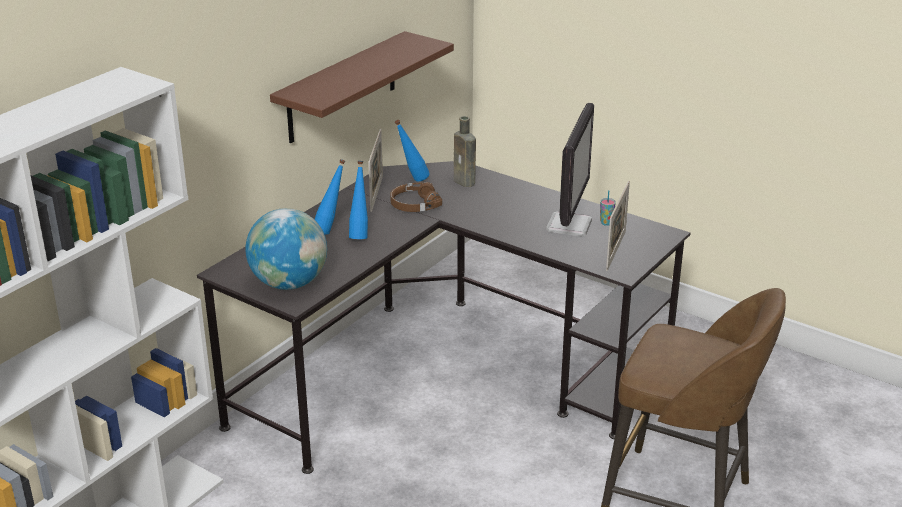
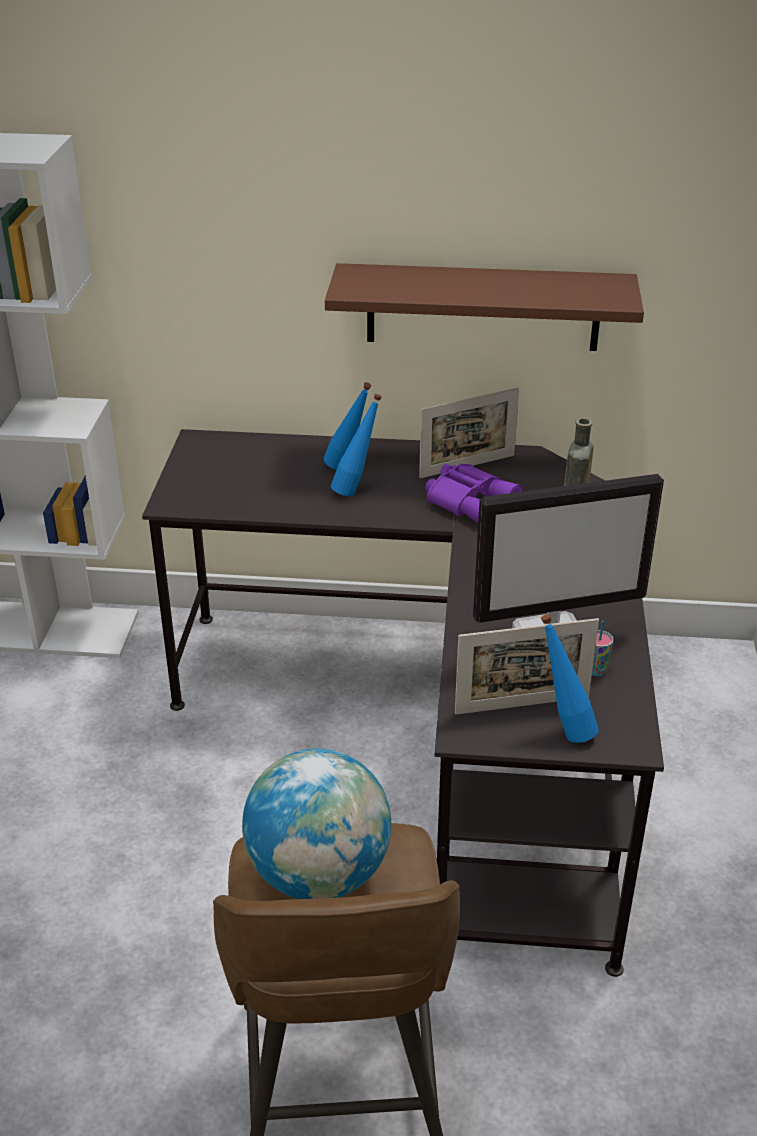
camera: 60 degrees right, 5 degrees up
globe [246,208,327,290] -> globe moved to [242,749,391,899]
brown headphones [390,182,442,212] -> purple binoculars [425,464,522,523]
blue bottle [395,120,430,181] -> blue bottle moved to [541,614,599,743]

